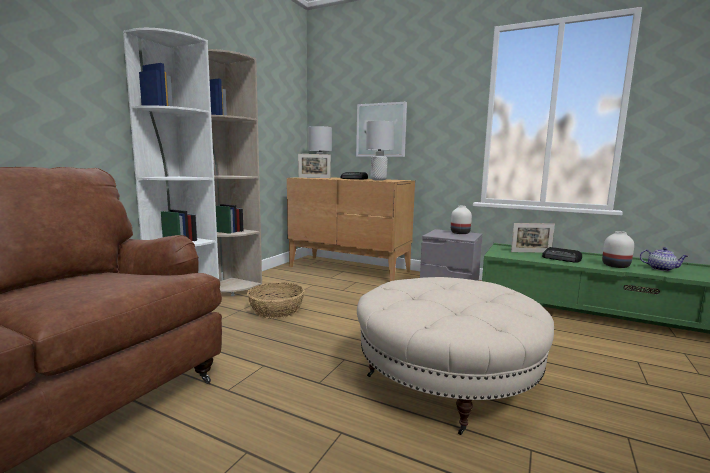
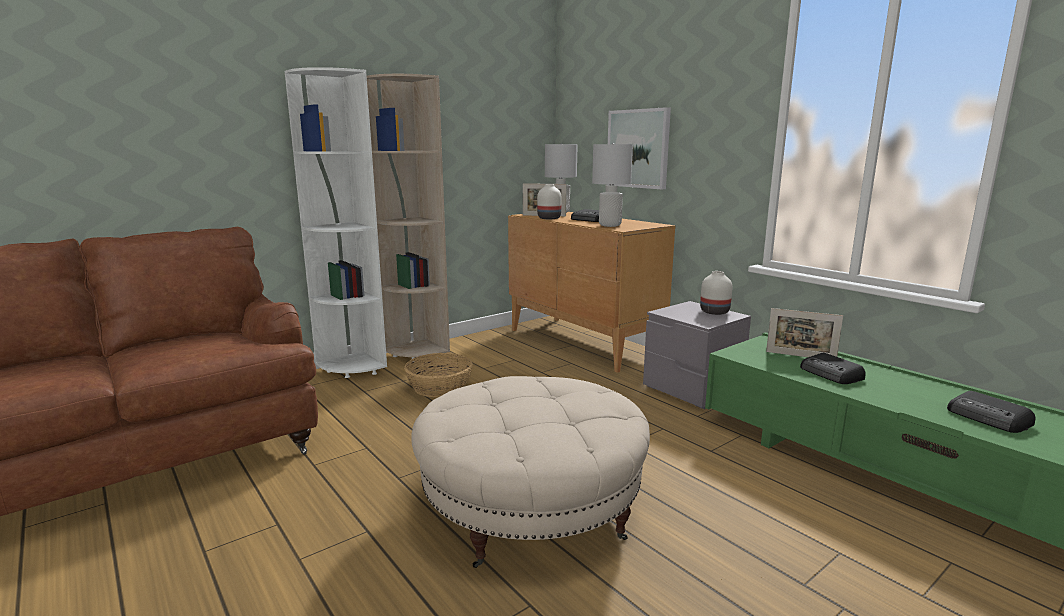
camera: 25 degrees right, 5 degrees up
white vase [602,231,634,268] -> white vase moved to [537,184,562,219]
teapot [640,247,688,271] -> radio [947,391,1036,433]

